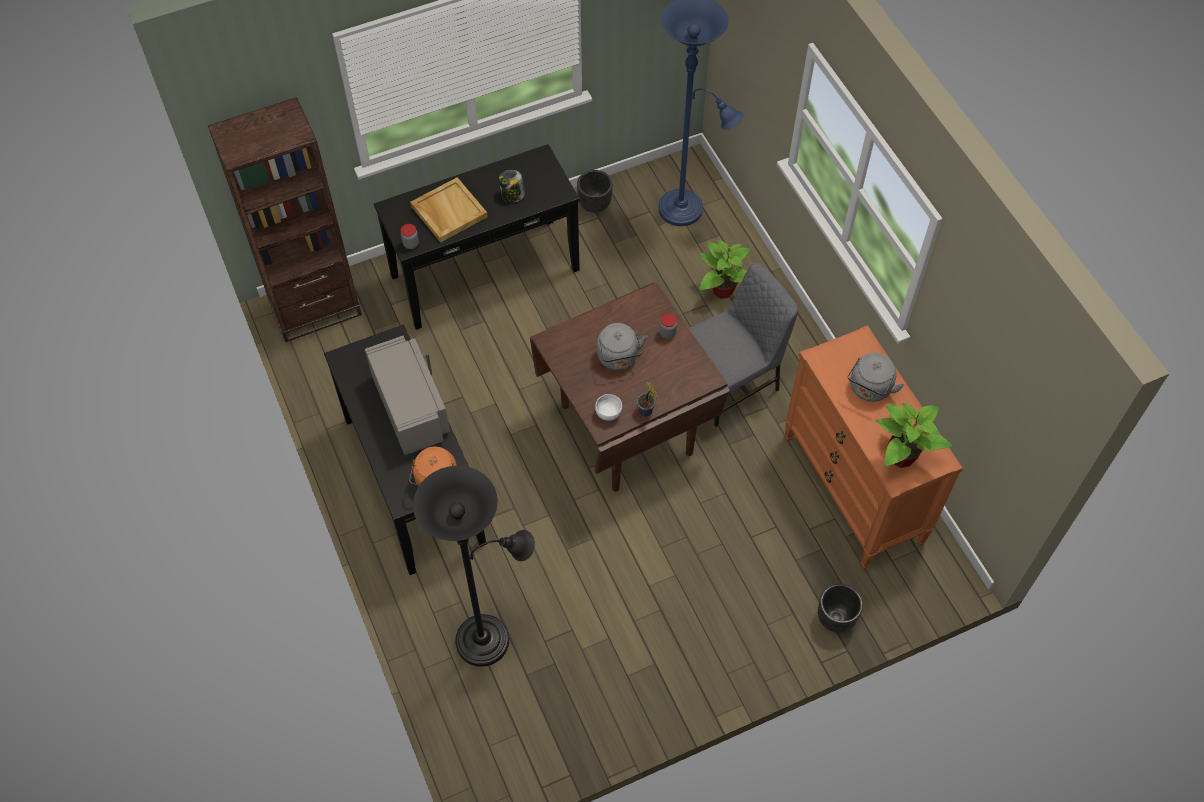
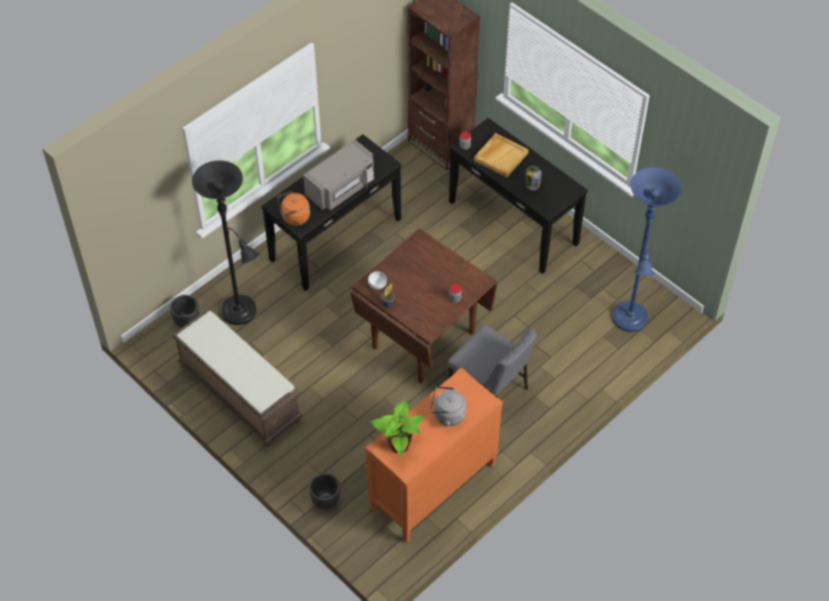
camera: 70 degrees right, 5 degrees down
black planter [577,170,613,213] -> black planter moved to [170,295,200,328]
grey kettle [597,323,647,370] -> none
potted plant [699,239,750,299] -> none
none -> brown bench [172,309,303,446]

